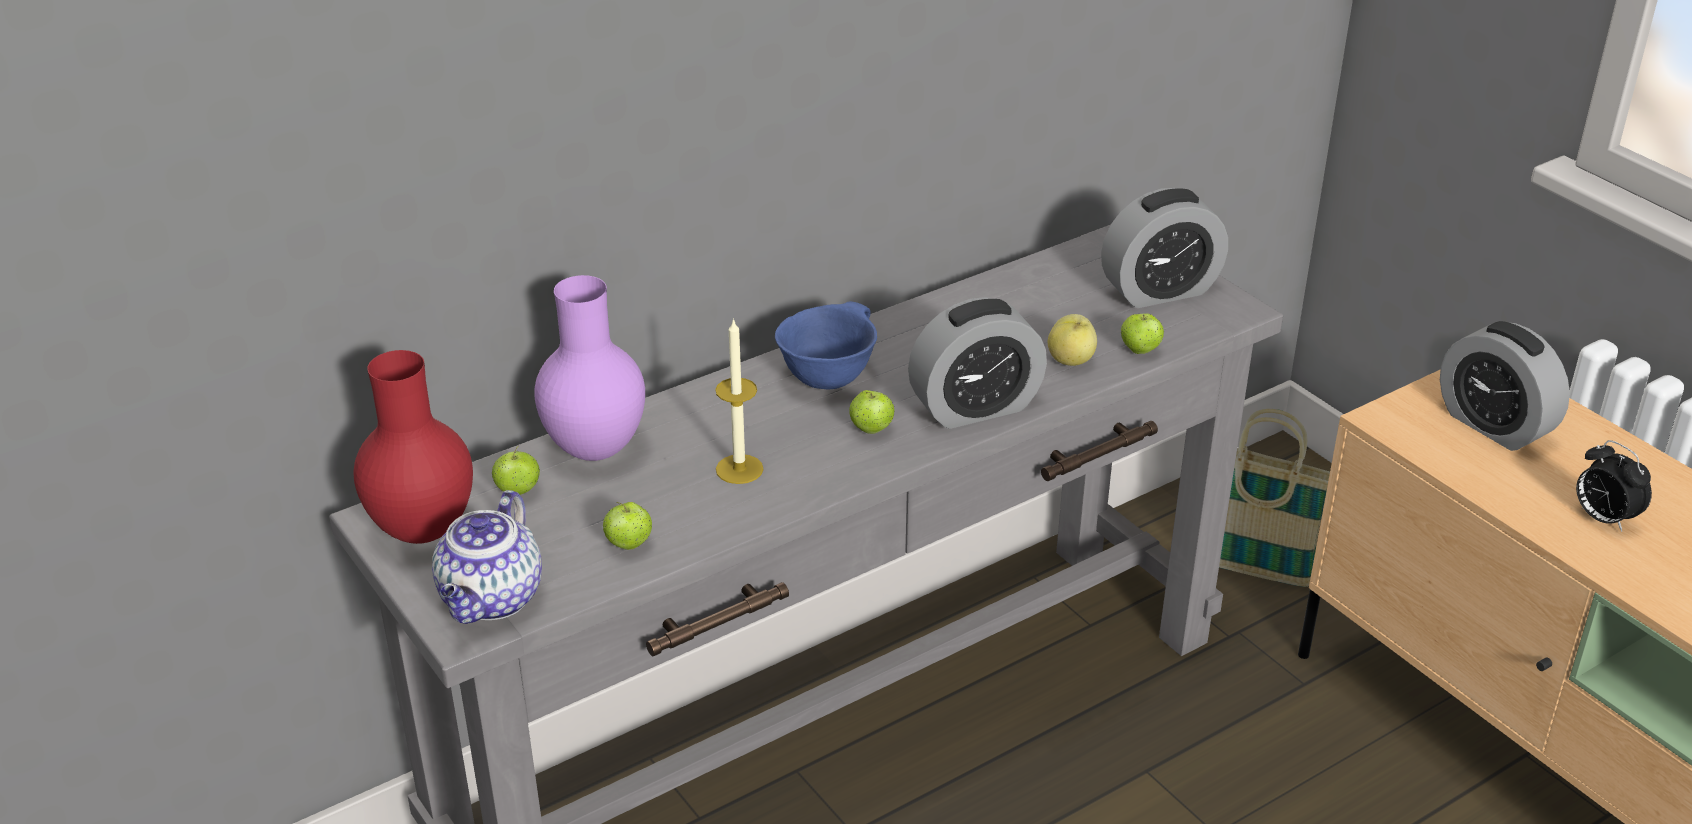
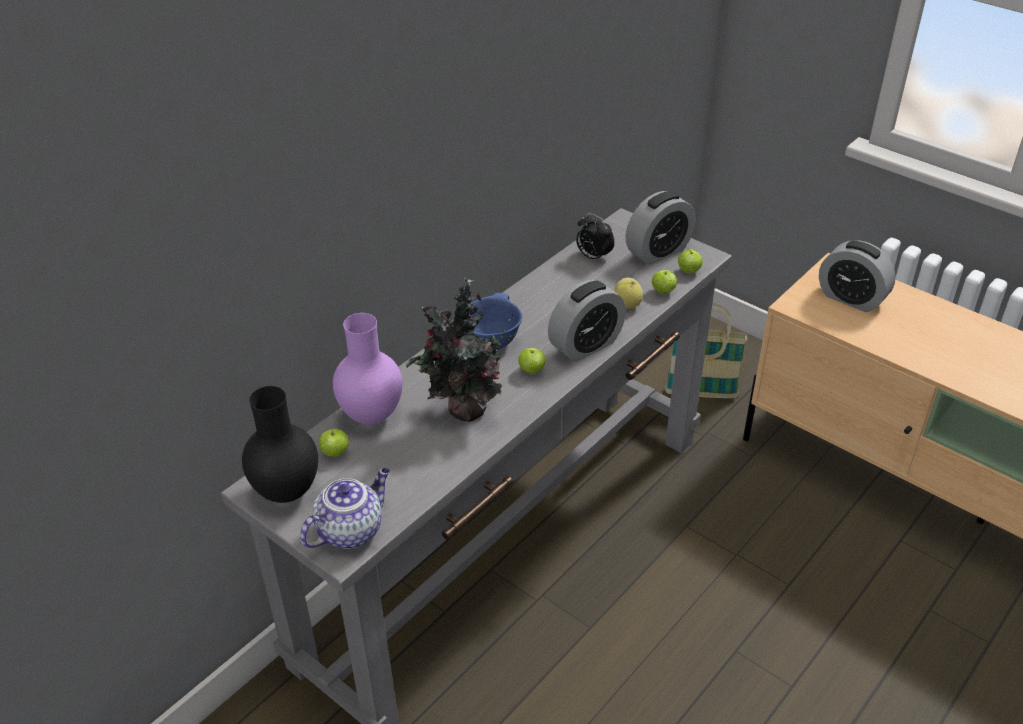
camera: 15 degrees left, 5 degrees up
red vase [353,350,473,544] -> black vase [242,386,318,503]
teapot [432,490,542,624] -> teapot turned 135 degrees counterclockwise [300,468,390,549]
apple [603,502,652,550] -> apple moved to [678,249,703,274]
candle [715,318,764,484] -> potted plant [406,277,517,422]
alarm clock [1576,440,1652,532] -> alarm clock moved to [576,213,615,262]

